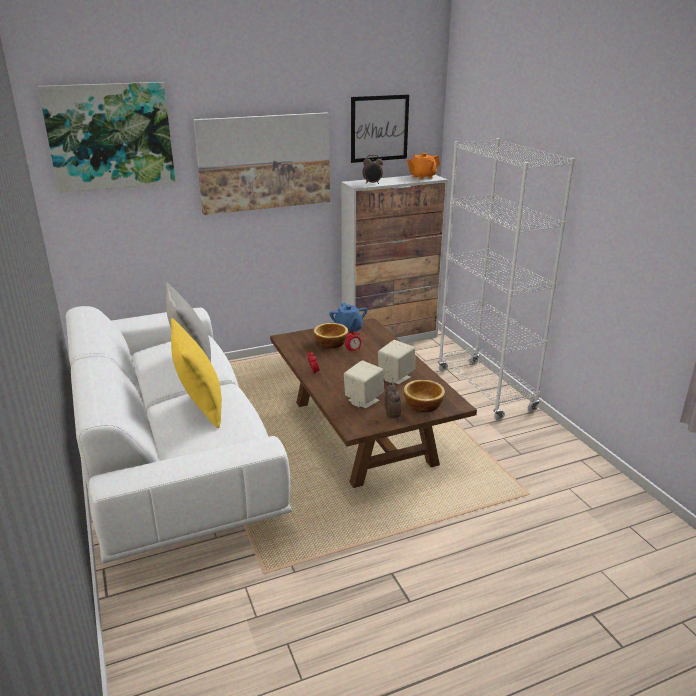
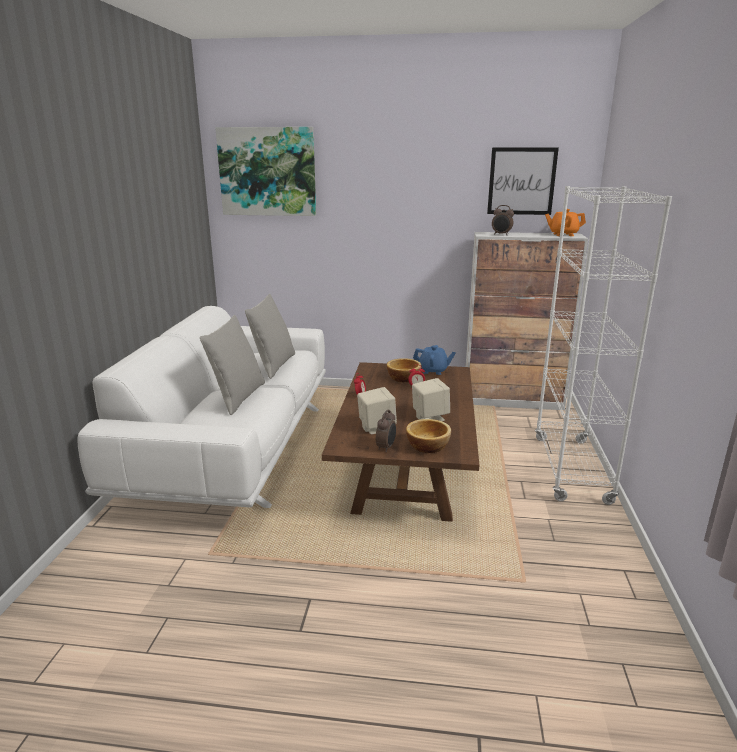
camera: 30 degrees right, 5 degrees down
yellow pillow [171,318,222,428] -> grey pillow [200,315,265,415]
picture [193,112,330,215] -> none
blue teapot [329,302,367,332] -> blue teapot turned 90 degrees counterclockwise [413,345,456,375]

